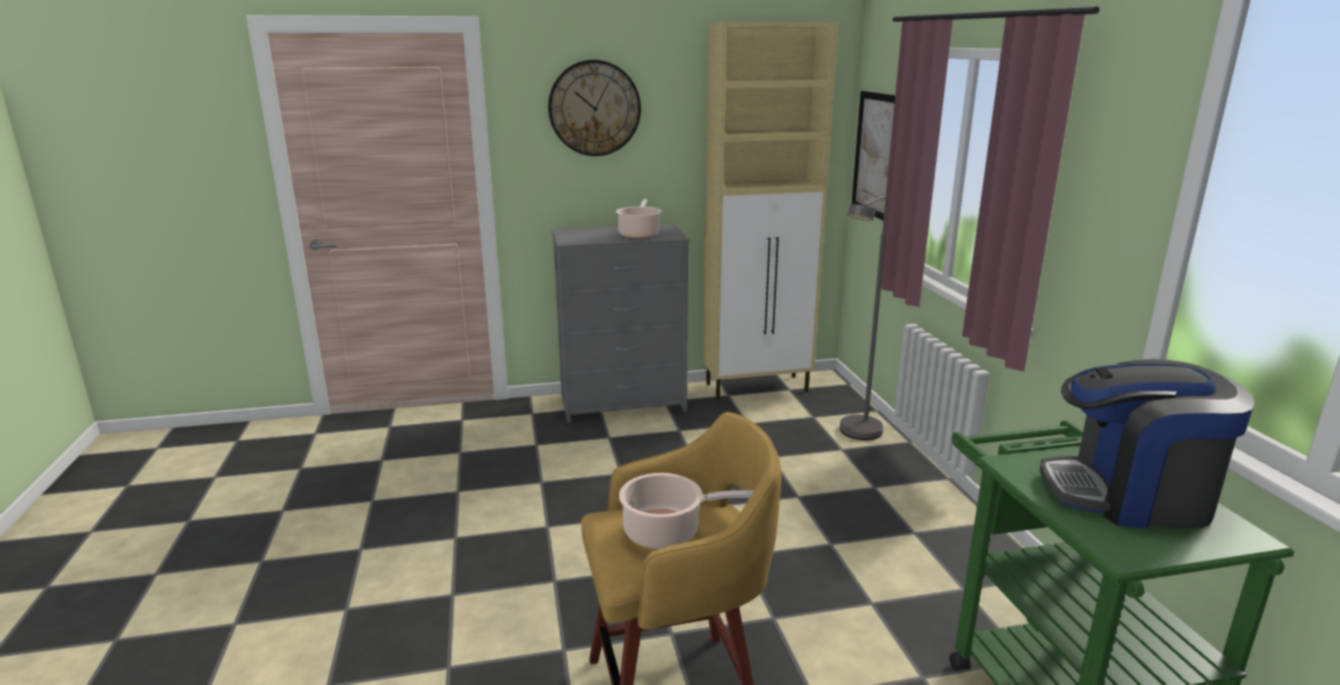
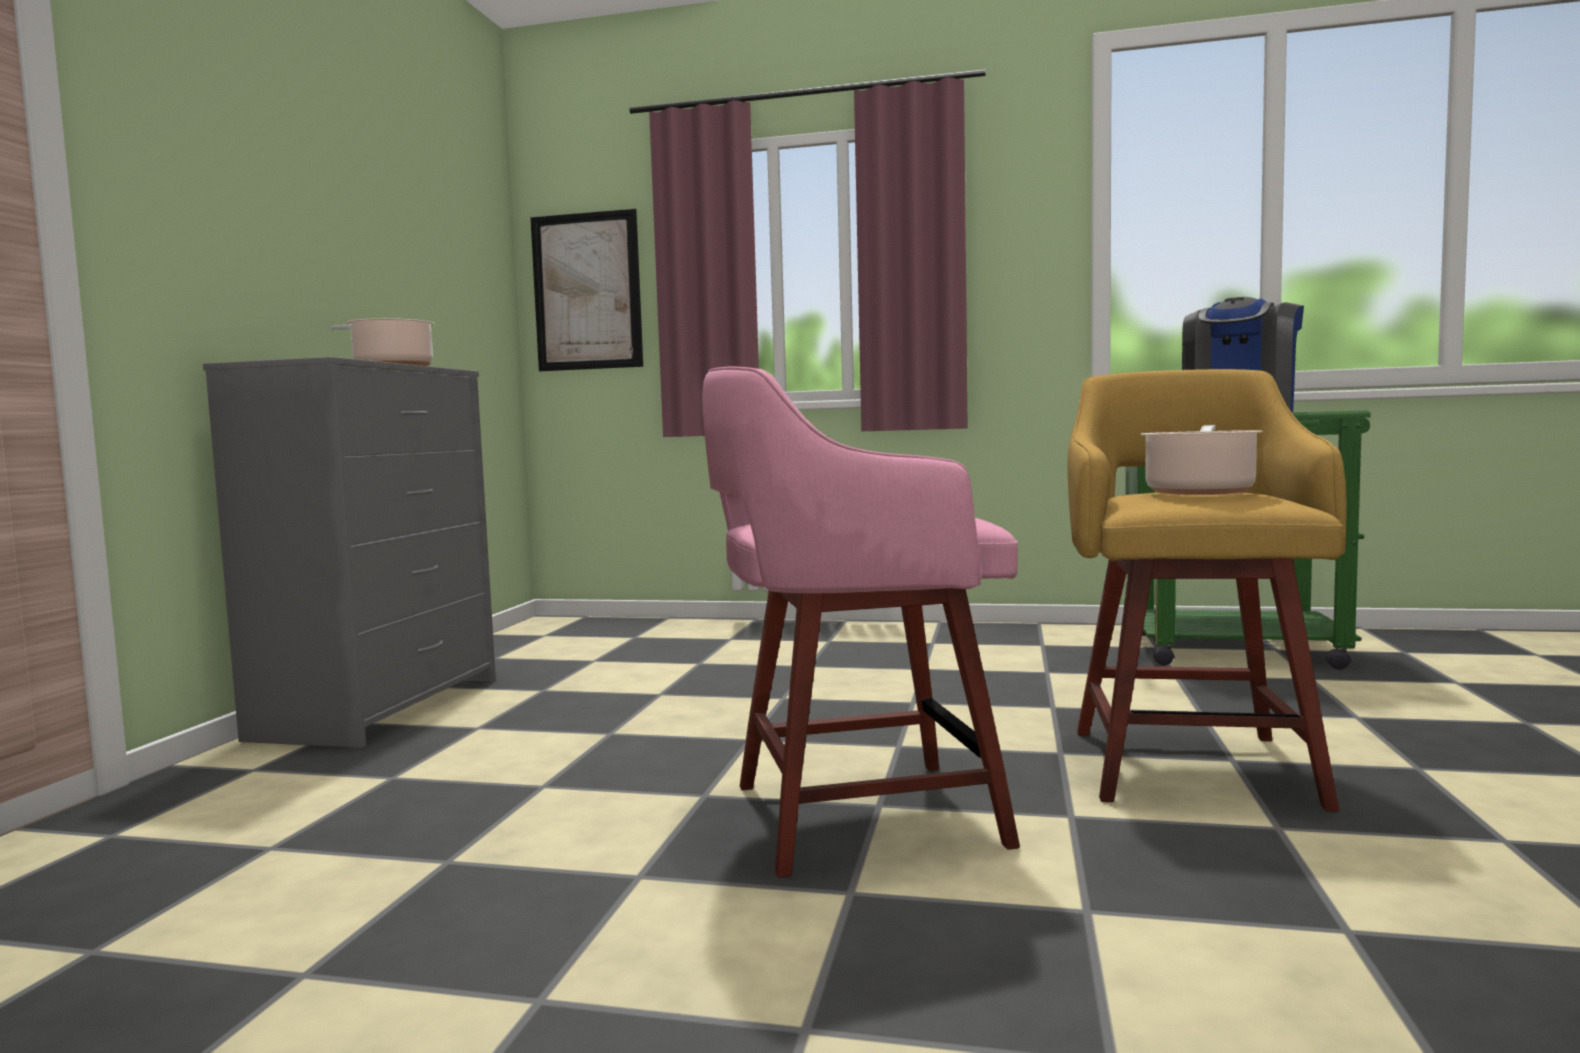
camera: 65 degrees left, 15 degrees down
wall clock [548,60,641,156] -> none
beige cabinet [703,22,838,400] -> none
grey floor lamp [840,196,888,440] -> none
none -> pink stool [702,367,1020,878]

